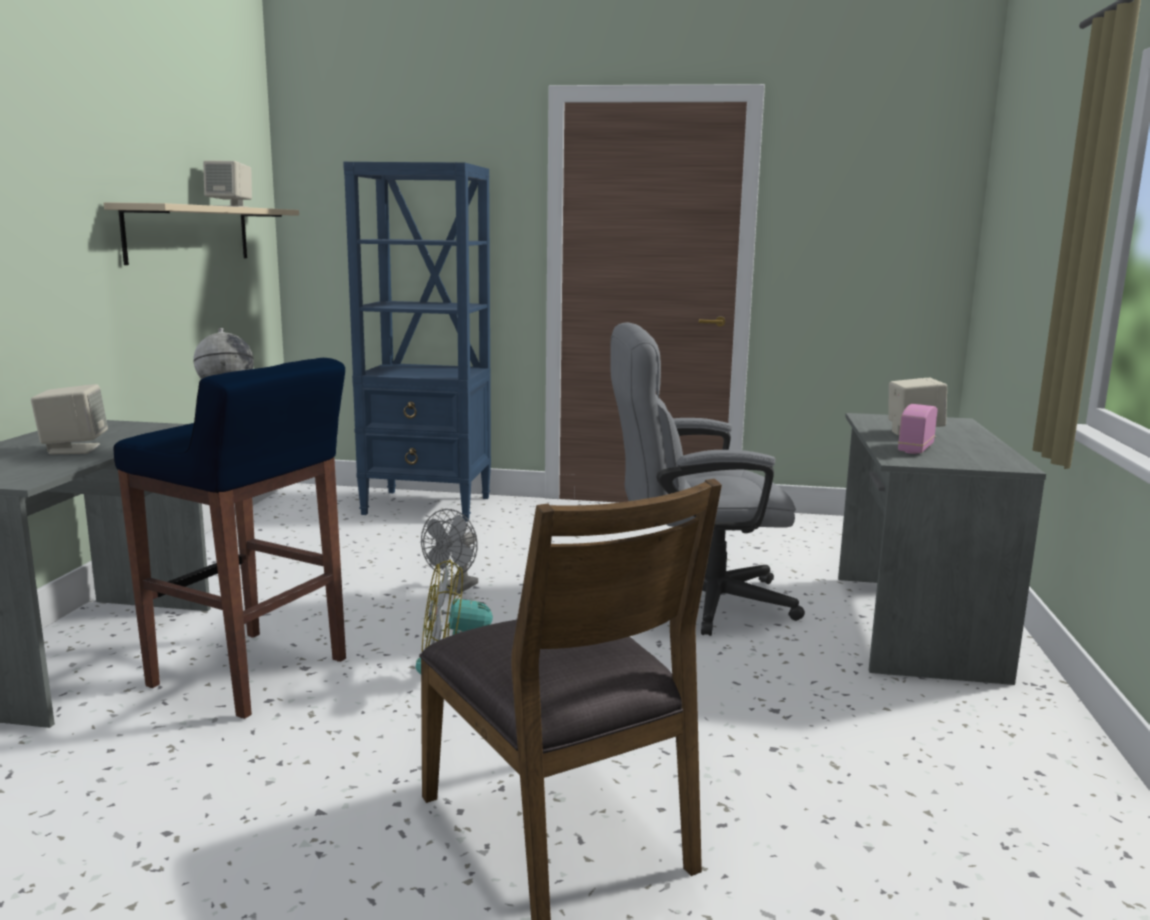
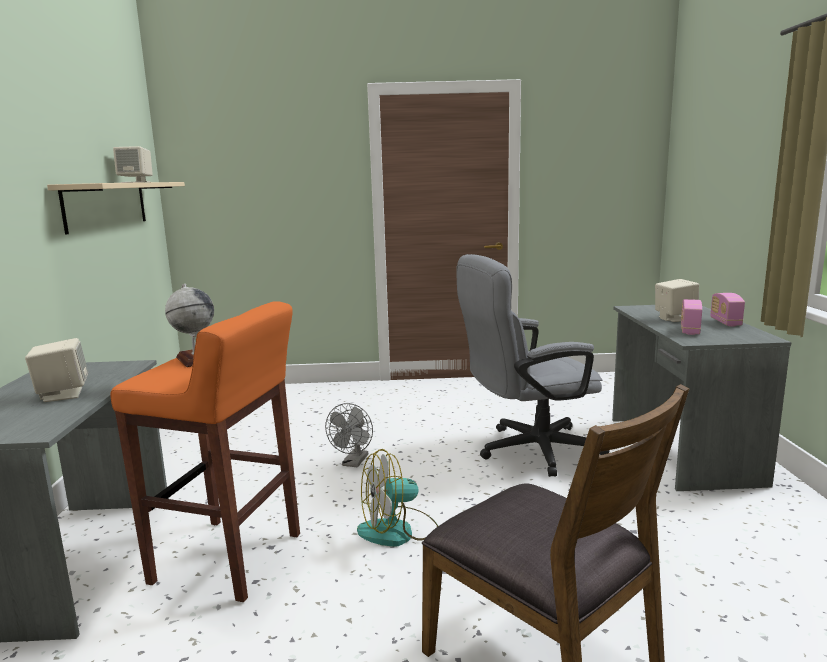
camera: 10 degrees left, 0 degrees up
blue stool [114,358,346,719] -> orange stool [110,301,300,602]
blue bookcase [343,162,491,522] -> none
none -> radio [710,293,745,326]

